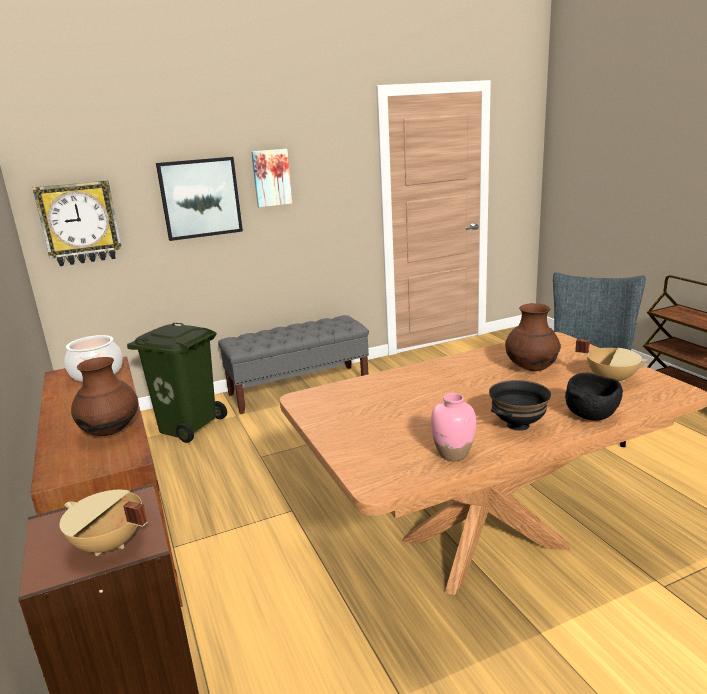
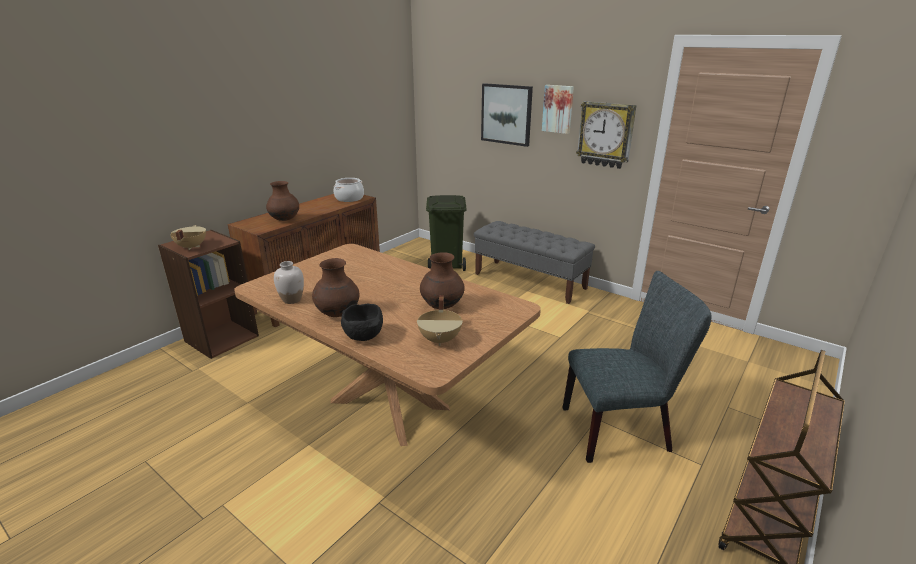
camera: 60 degrees right, 5 degrees up
wall clock [33,180,122,266] -> wall clock moved to [576,101,637,169]
pink vase [431,393,476,461] -> white vase [274,261,304,304]
black bowl [489,380,551,431] -> brown vase [312,258,359,317]

